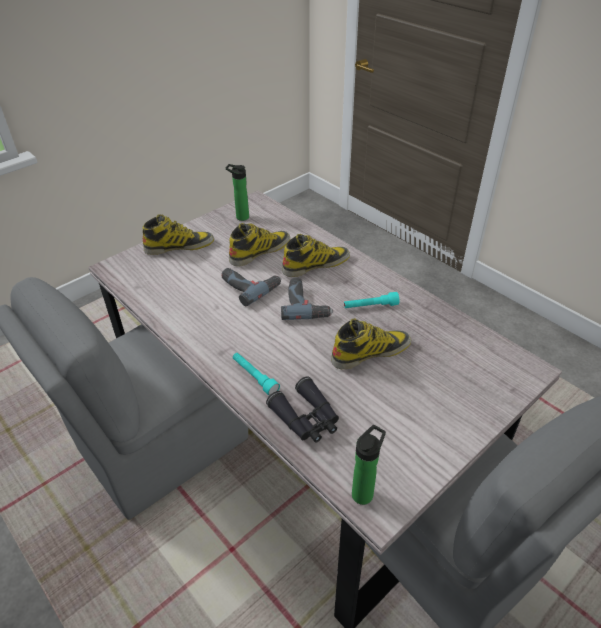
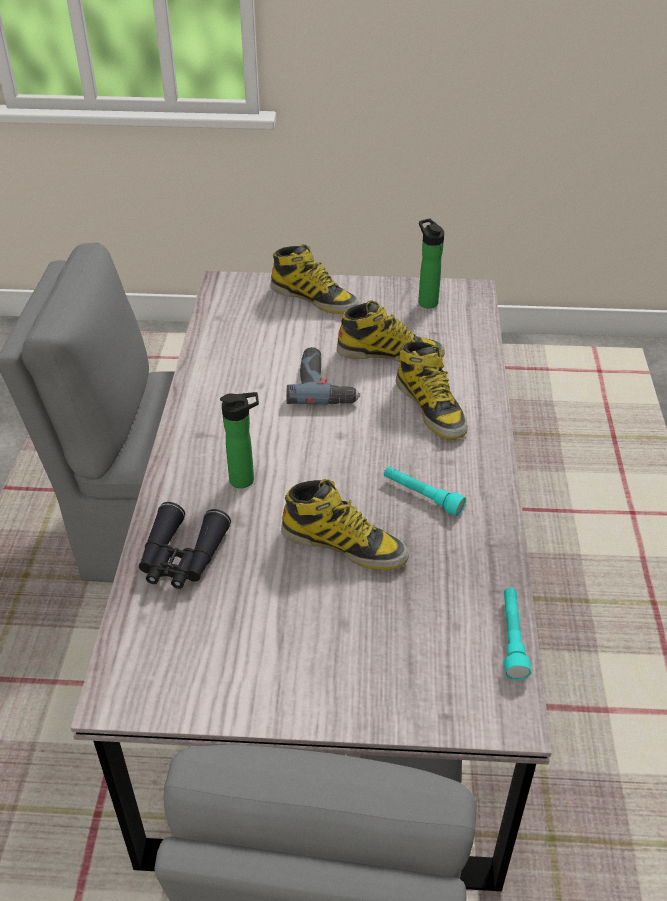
camera: 45 degrees right, 0 degrees up
turquoise flashlight [233,353,280,396] -> turquoise flashlight moved to [504,588,531,680]
power drill [281,278,333,320] -> none
boot [282,234,350,277] -> boot turned 45 degrees clockwise [396,341,468,439]
bottle [352,425,386,505] -> bottle moved to [220,392,259,488]

